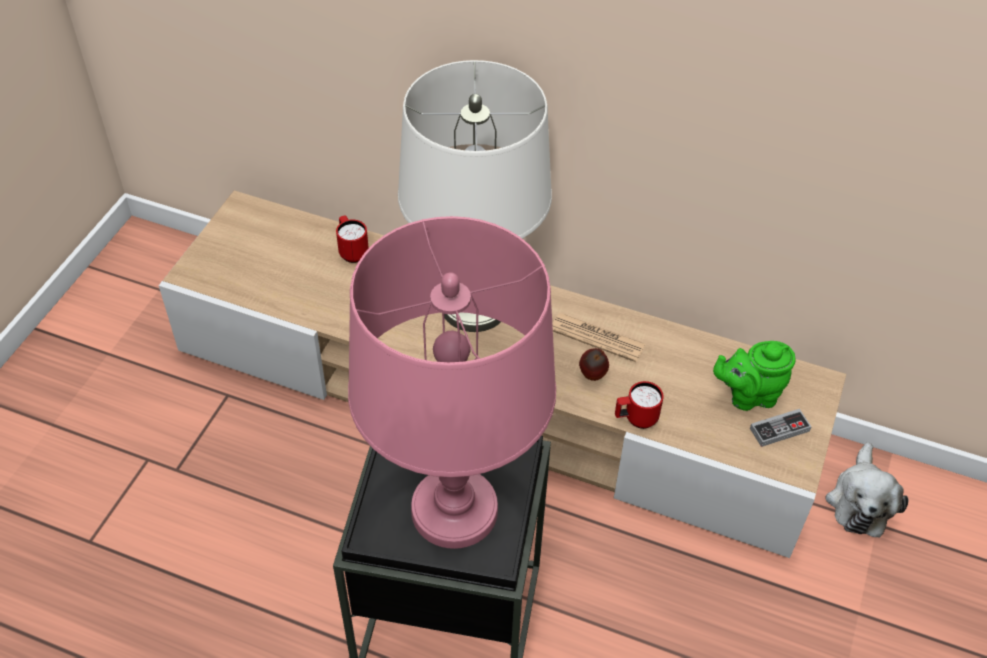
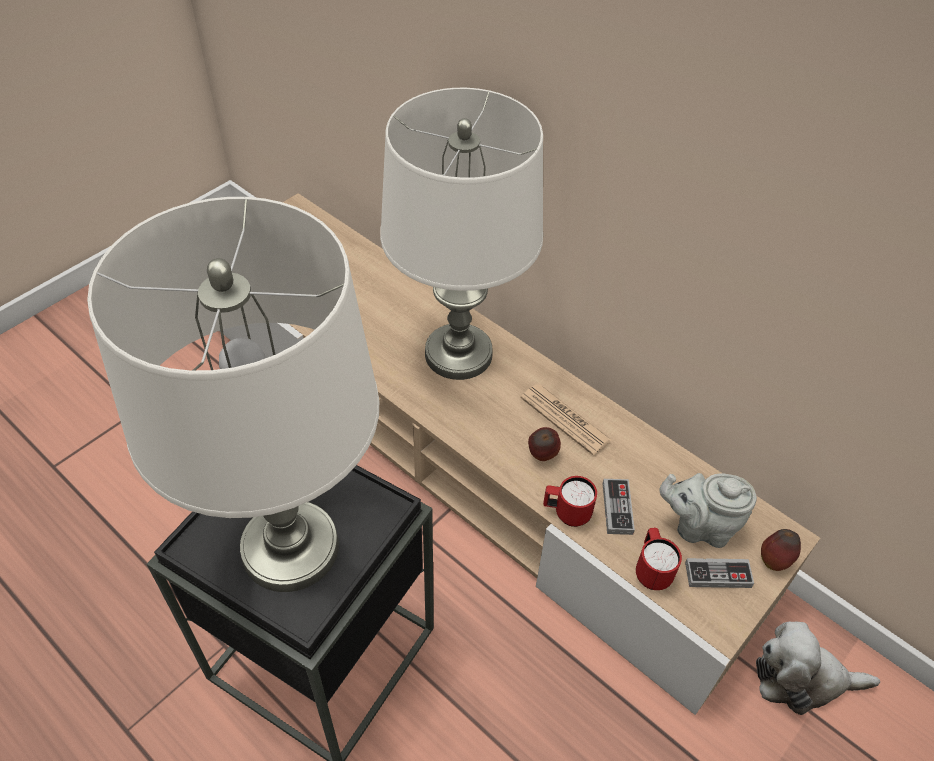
camera: 20 degrees right, 0 degrees up
red mug [336,215,369,263] -> red mug moved to [636,528,682,590]
pink table lamp [348,216,556,549] -> white table lamp [87,197,379,592]
green teapot [713,341,796,411] -> grey teapot [659,473,757,548]
plush toy [826,442,909,538] -> plush toy turned 60 degrees clockwise [756,621,880,715]
none -> game controller [602,479,635,535]
none -> apple [761,529,801,571]

